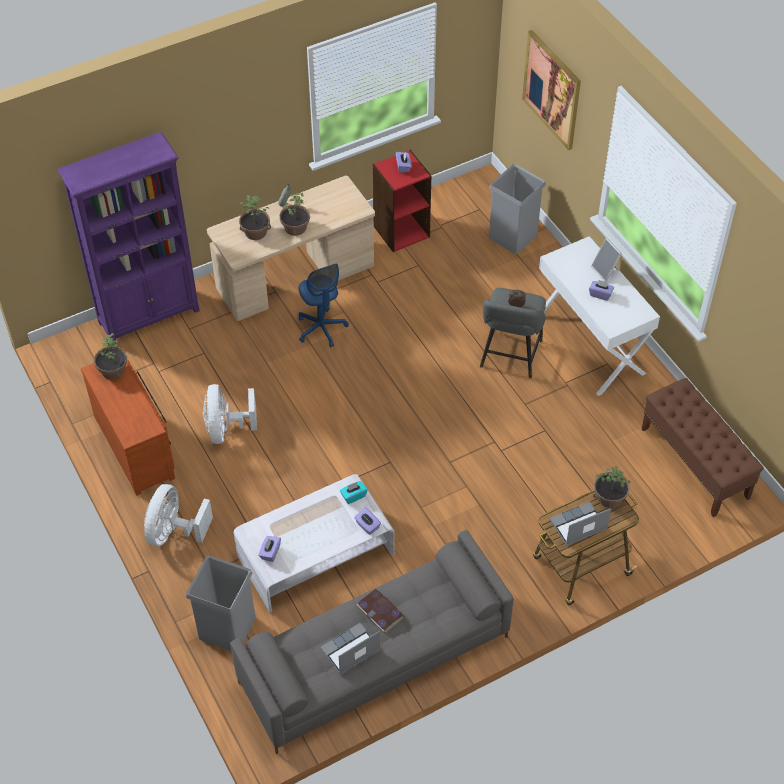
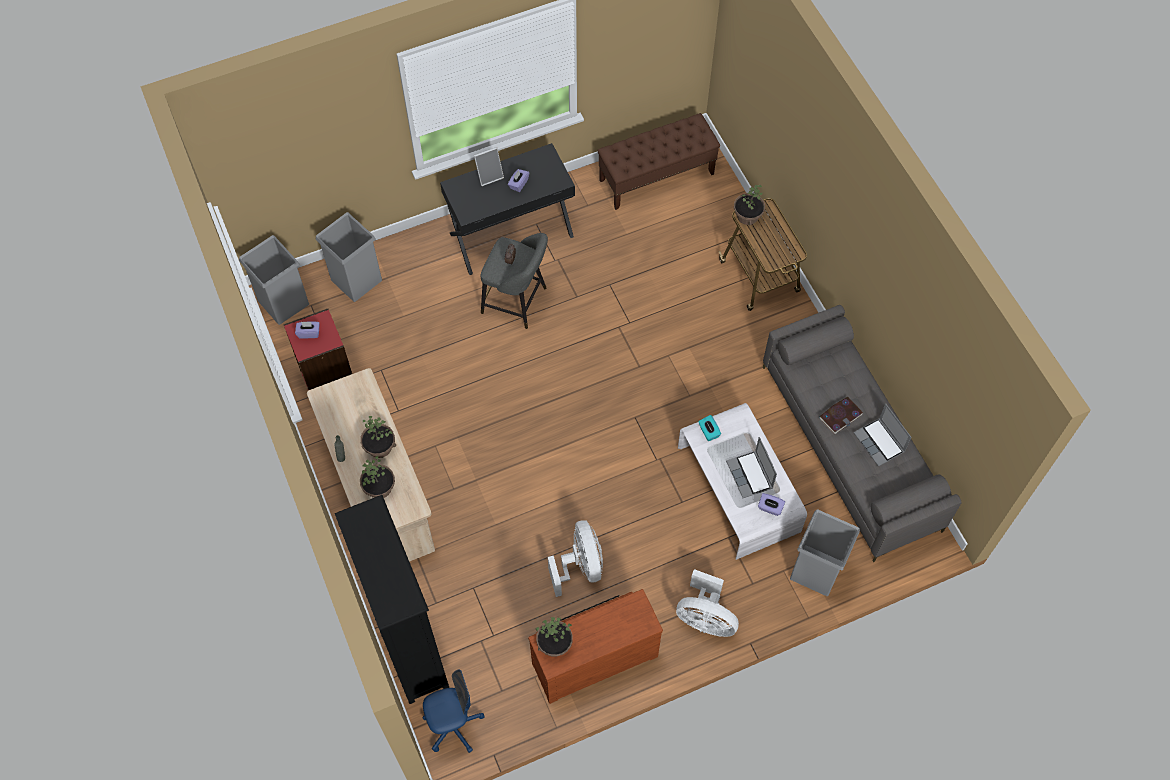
camera: 85 degrees left, 10 degrees up
purple bookcase [57,132,200,345] -> black bookcase [335,495,449,704]
white fan [203,384,257,444] -> white fan turned 105 degrees counterclockwise [548,520,603,597]
blue office chair [298,264,349,347] -> blue office chair moved to [423,670,485,753]
purple tissue box [354,508,381,535] -> none
picture [522,30,581,150] -> none
white desk [539,236,660,396] -> black desk [440,143,575,275]
laptop [549,502,611,546] -> laptop moved to [726,437,777,498]
none -> grey trash can [239,235,309,325]

